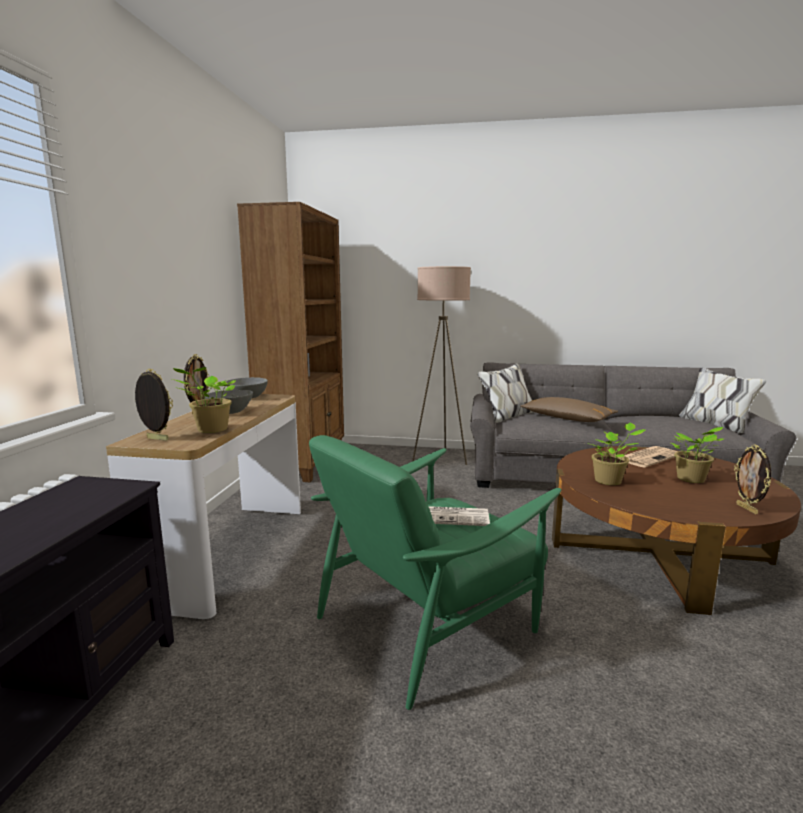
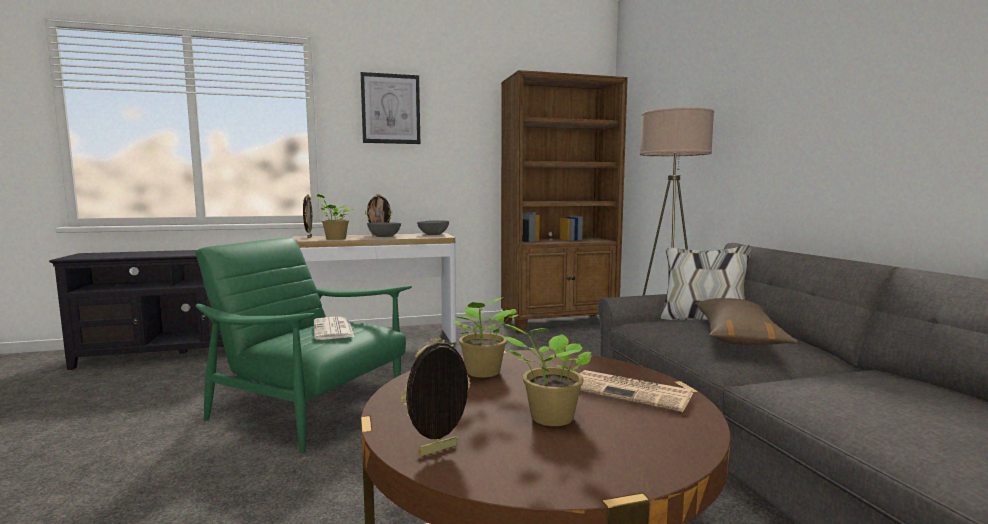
camera: 65 degrees right, 5 degrees down
none -> picture [361,72,420,144]

